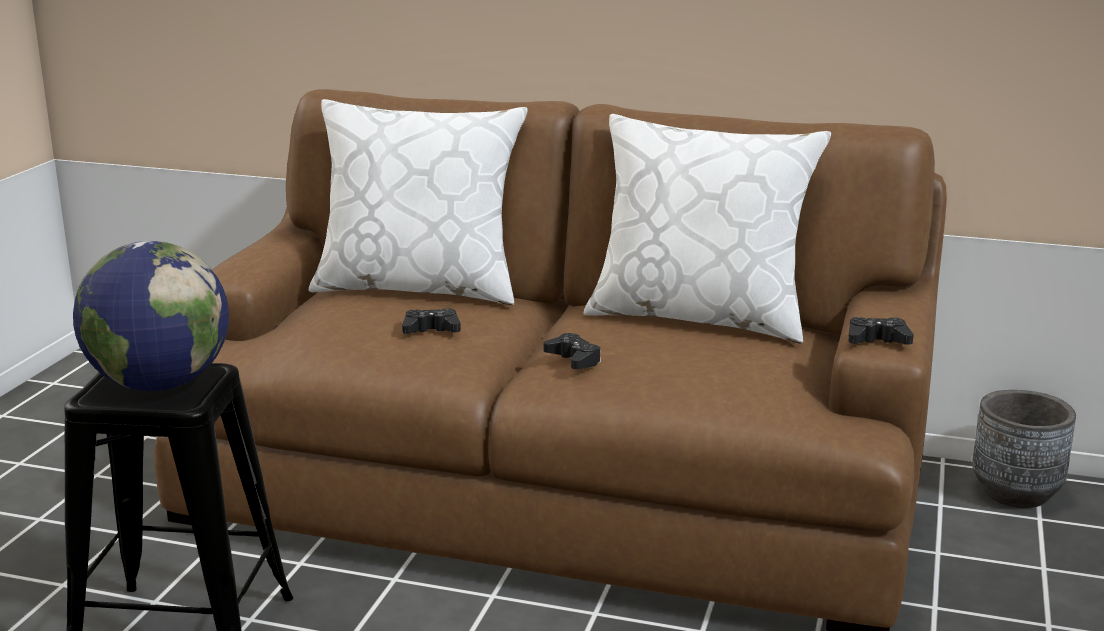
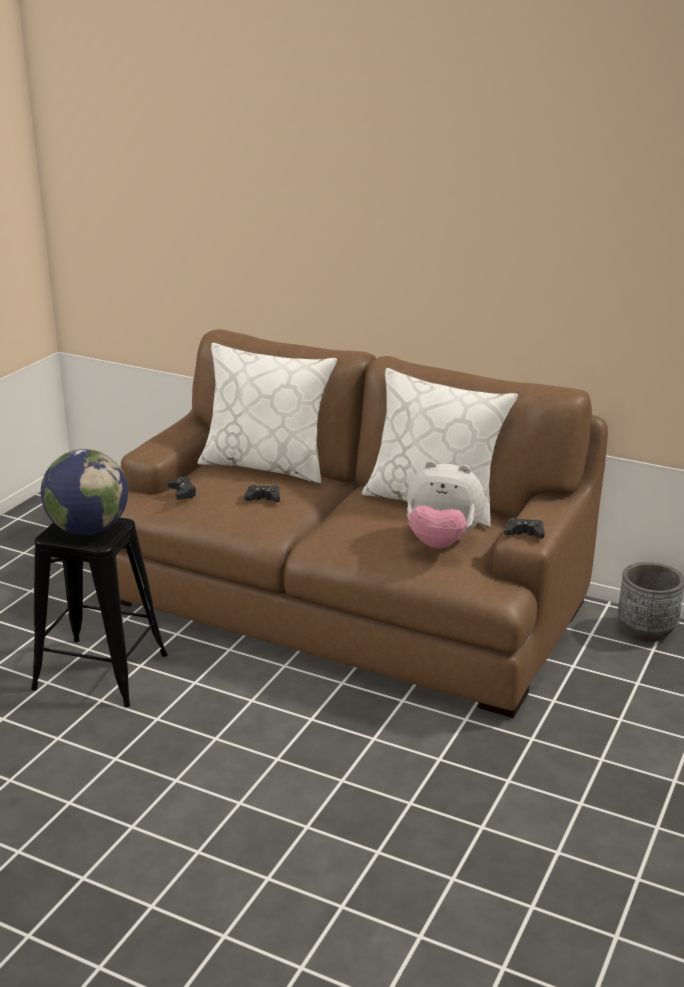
camera: 10 degrees right, 5 degrees up
black game controller [543,333,601,369] -> black game controller moved to [167,477,197,500]
none -> plush toy [407,461,485,548]

